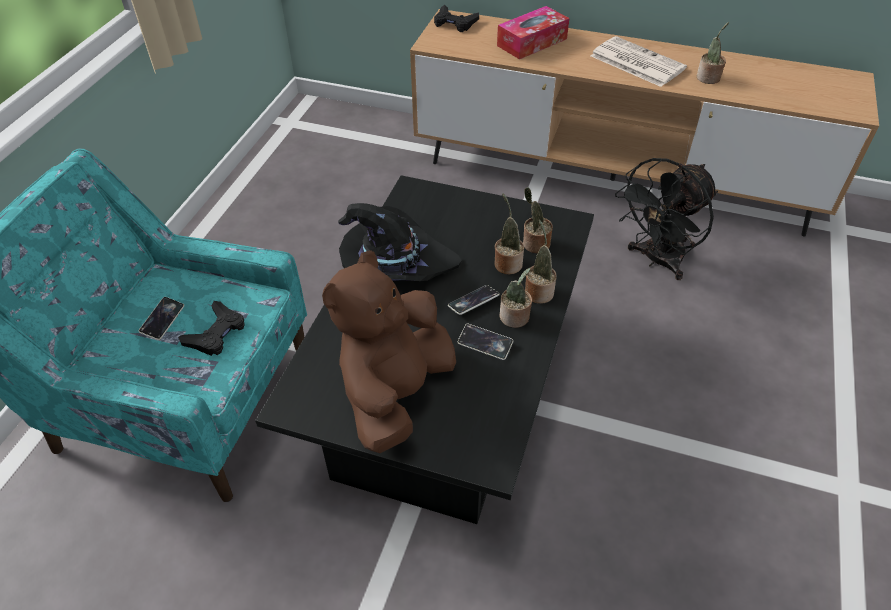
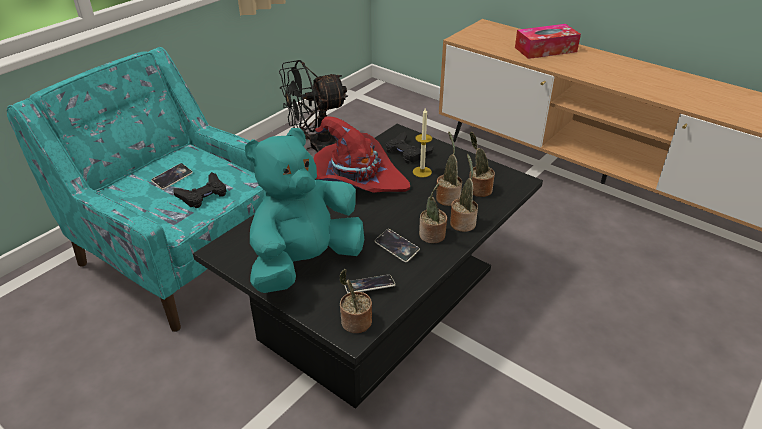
camera: 20 degrees right, 10 degrees down
brown plush toy [322,250,456,453] -> turquoise plush toy [245,128,364,293]
black hat [338,203,462,281] -> red hat [313,116,410,193]
black game controller [434,5,479,32] -> black game controller moved to [386,132,433,163]
phone [448,285,500,315] -> phone moved to [344,275,395,293]
newspaper [591,36,687,87] -> none
black fan [615,158,718,280] -> black fan moved to [279,60,348,152]
potted plant [697,22,729,84] -> potted plant moved to [339,269,372,333]
none -> candle [413,108,432,178]

